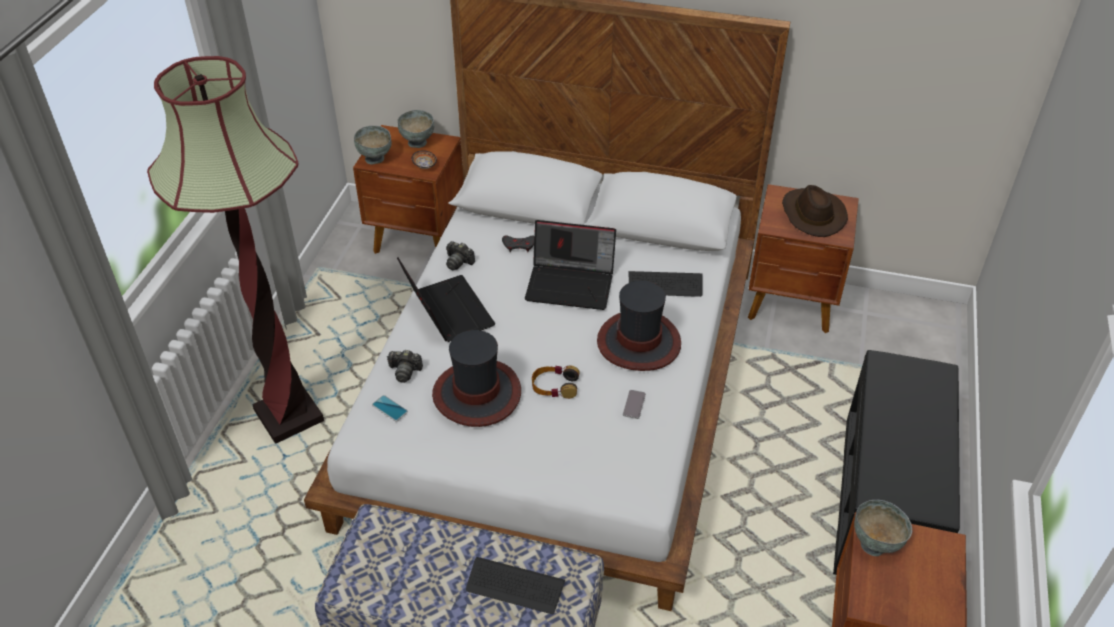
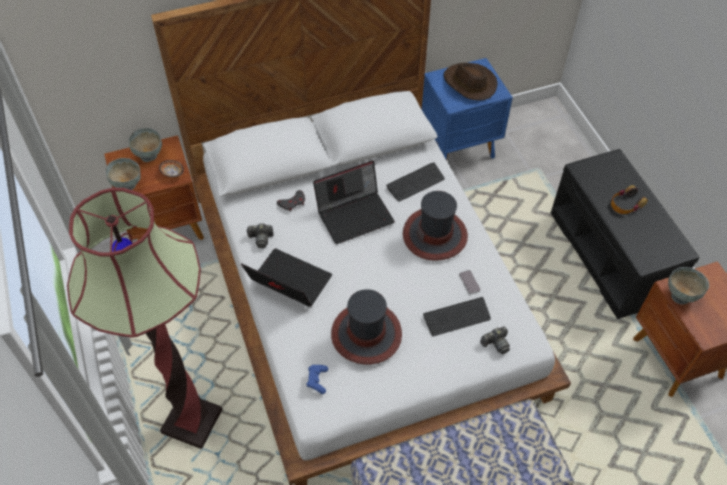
camera: 35 degrees left, 10 degrees up
phone [372,395,408,422] -> blue game controller [306,365,328,394]
camera [387,350,423,383] -> camera moved to [480,327,510,354]
keyboard [466,557,565,614] -> keyboard moved to [423,297,491,336]
headphones [532,365,580,399] -> headphones moved to [611,185,648,214]
brown nightstand [748,184,859,333] -> blue nightstand [422,58,513,161]

